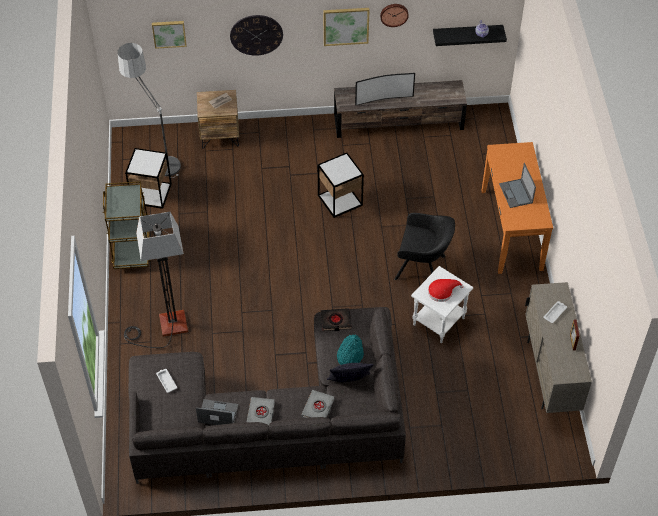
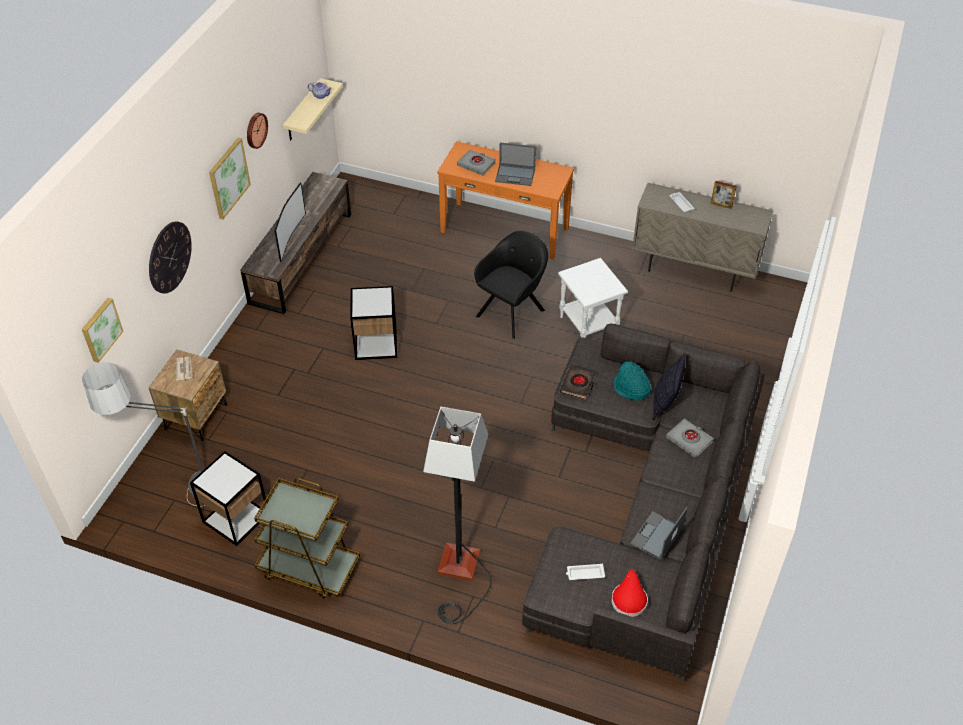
camera: 65 degrees left, 5 degrees down
grey book [247,397,275,426] -> grey book moved to [457,150,496,176]
red hat [428,279,464,302] -> red hat moved to [611,569,648,617]
black shelf [433,25,507,46] -> beige shelf [283,78,343,140]

